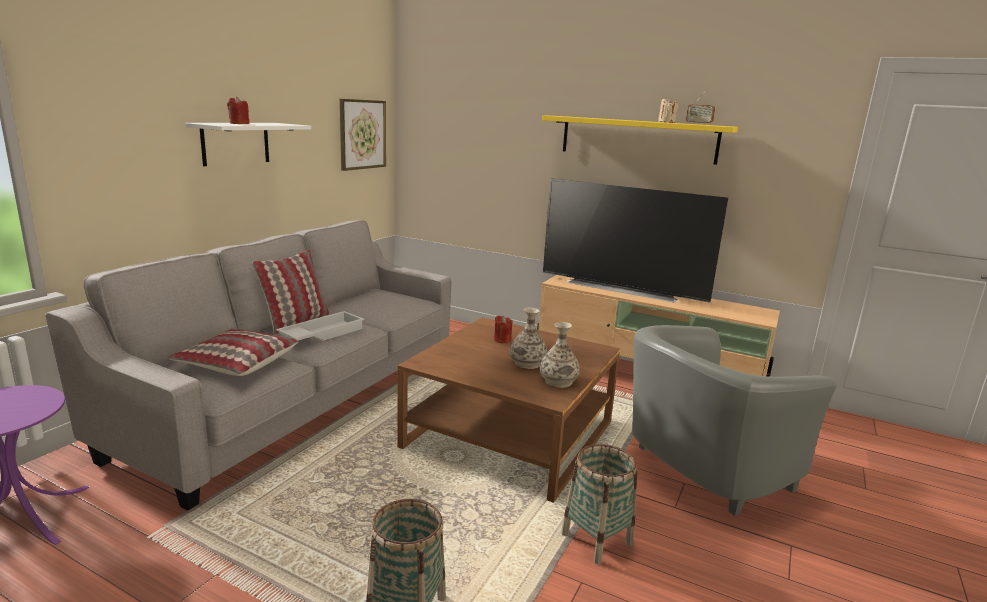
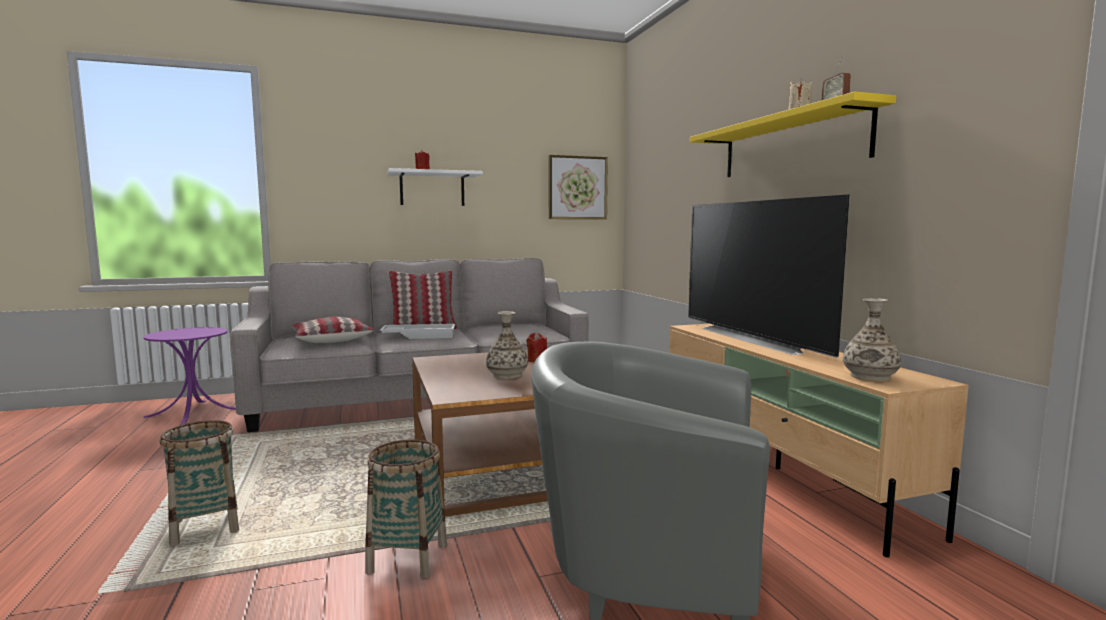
camera: 45 degrees right, 10 degrees down
vase [540,322,580,388] -> vase moved to [843,298,901,381]

